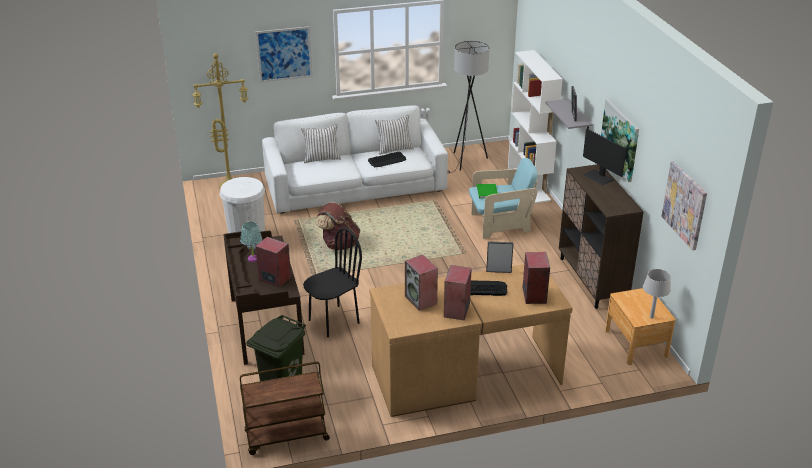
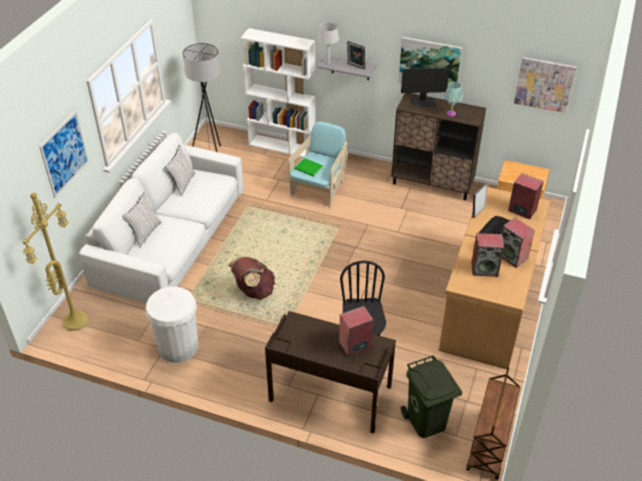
camera: 55 degrees left, 10 degrees up
turquoise table lamp [240,221,262,262] -> turquoise table lamp moved to [444,82,463,116]
keyboard [368,152,406,167] -> none
grey table lamp [643,269,671,319] -> grey table lamp moved to [318,22,339,64]

